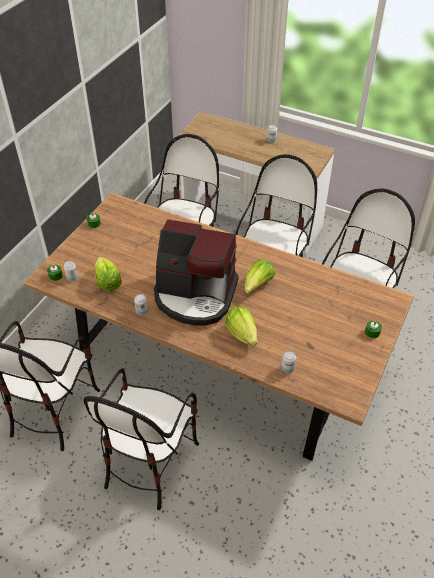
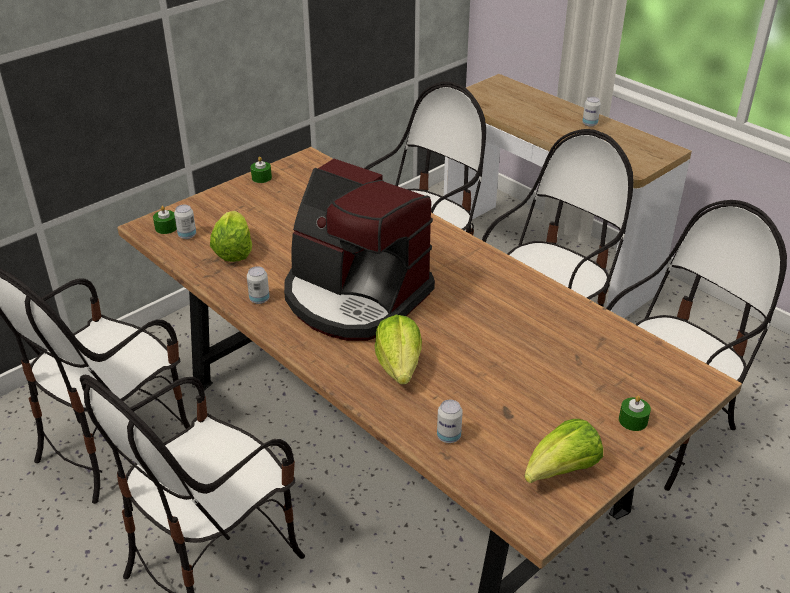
camera: 20 degrees right, 10 degrees down
lettuce [245,259,275,294] -> lettuce moved to [524,419,603,483]

